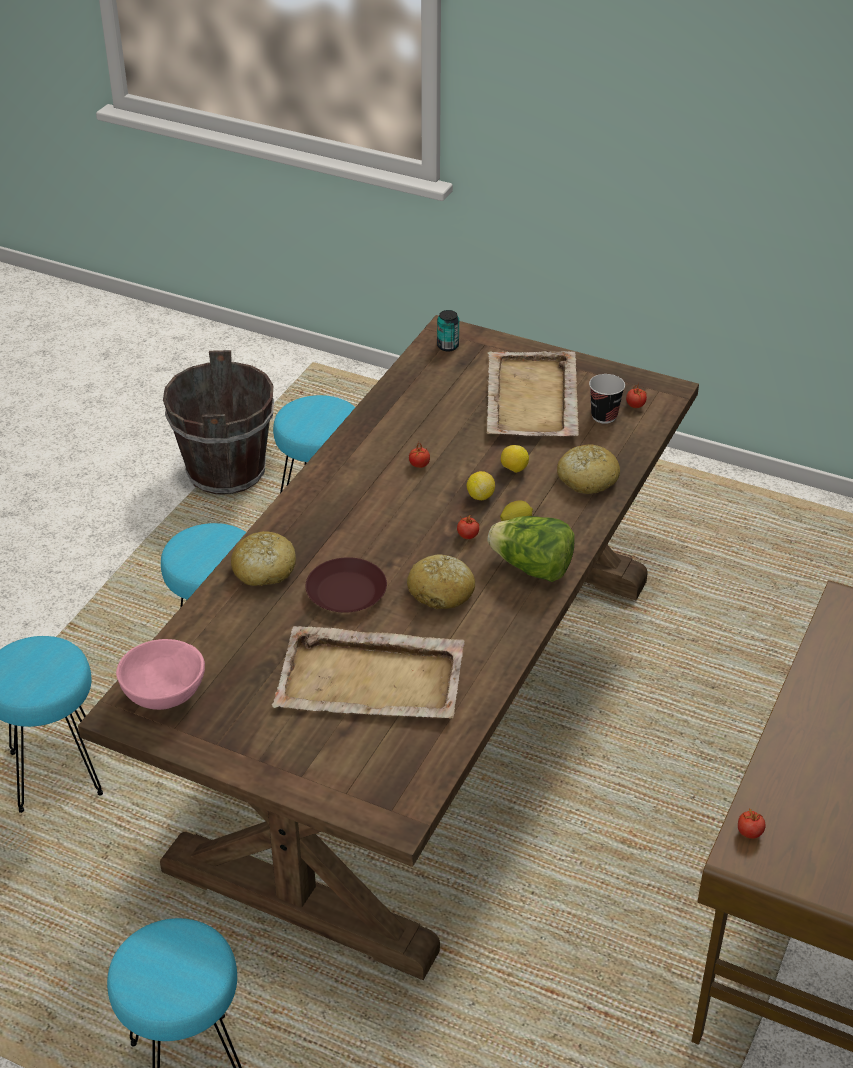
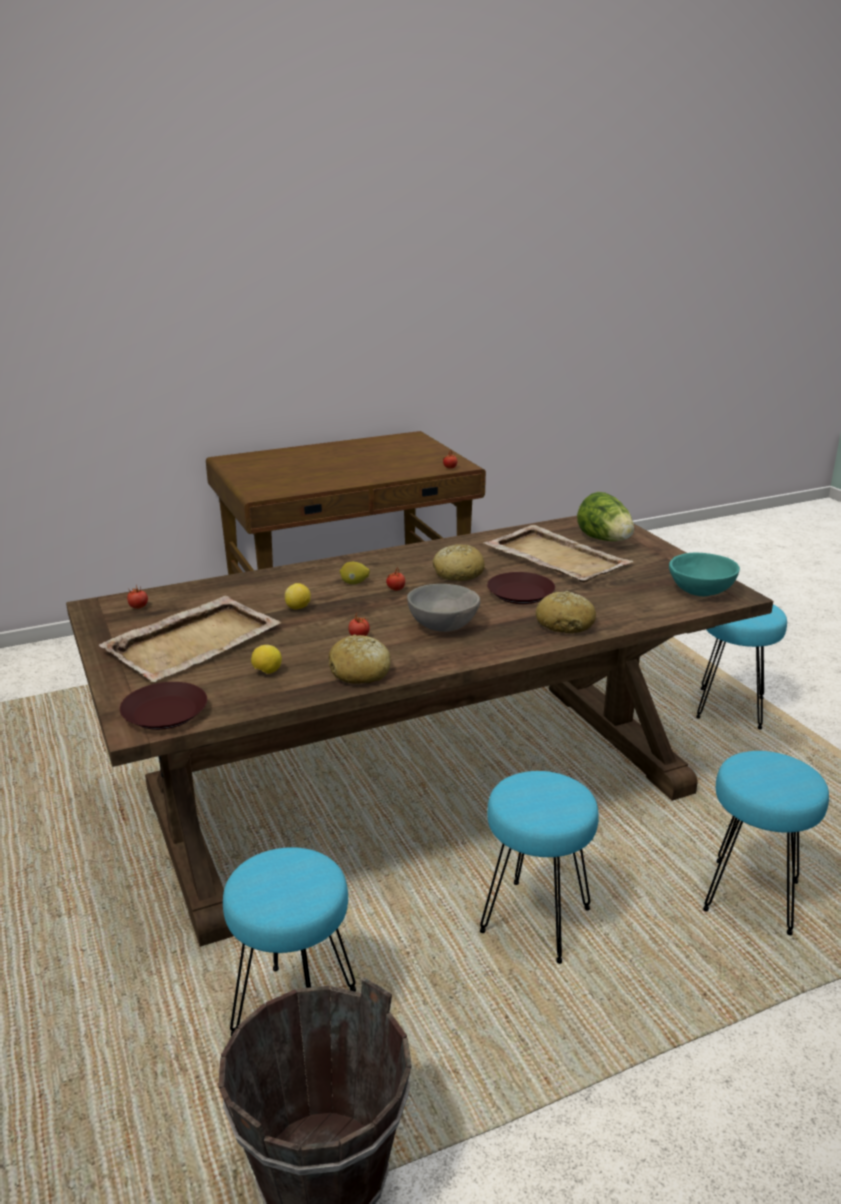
camera: 140 degrees left, 15 degrees down
pink bowl [116,639,205,710] -> turquoise bowl [669,553,740,596]
can [437,310,459,351] -> brown plate [120,682,207,730]
lemon [467,471,495,500] -> lemon moved to [251,645,282,674]
lettuce [487,516,575,582] -> lettuce moved to [577,492,634,541]
bread [557,444,620,494] -> bread moved to [328,635,390,684]
cup [589,374,625,424] -> none
none -> grey bowl [407,584,480,632]

